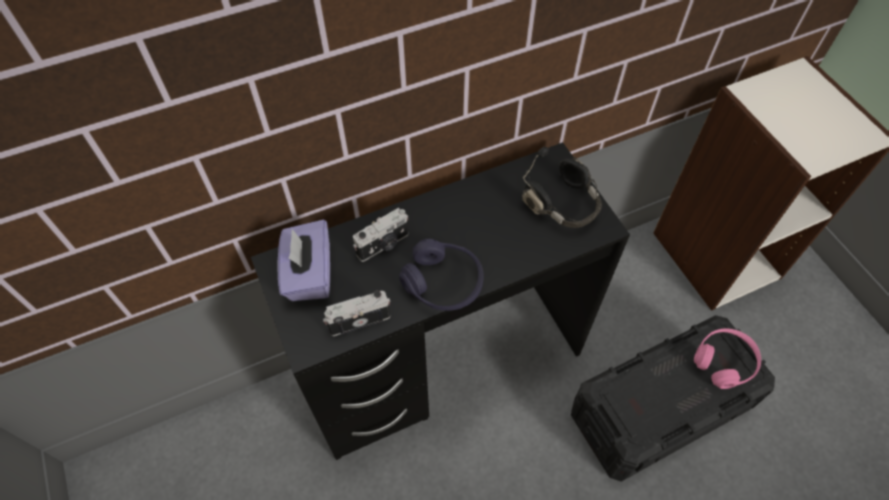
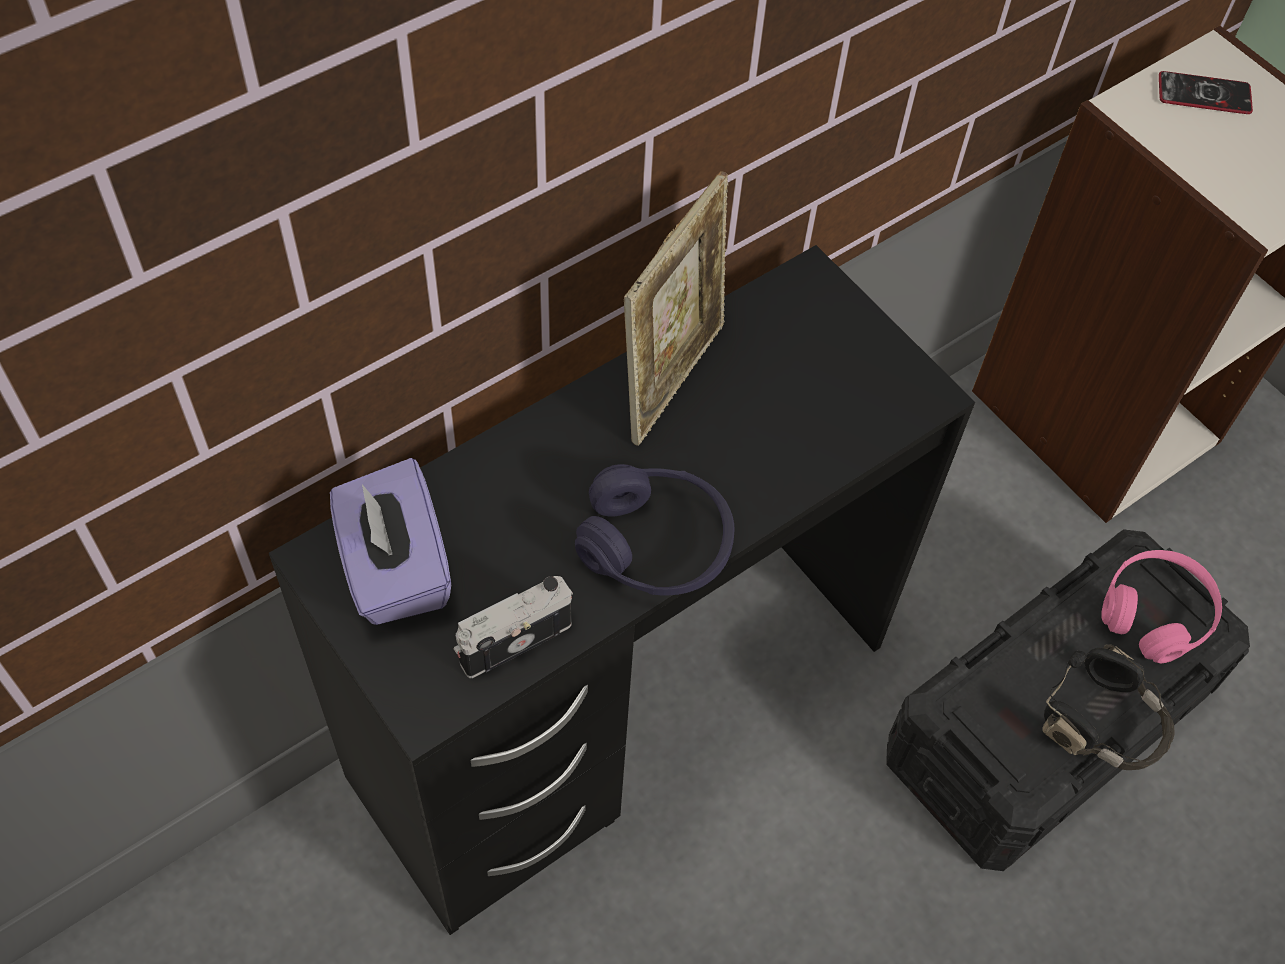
camera: 15 degrees left, 0 degrees up
camera [353,208,409,262] -> none
black headphones [522,147,602,228] -> black headphones moved to [1042,644,1175,770]
none -> picture frame [624,171,728,446]
none -> phone [1159,71,1253,114]

